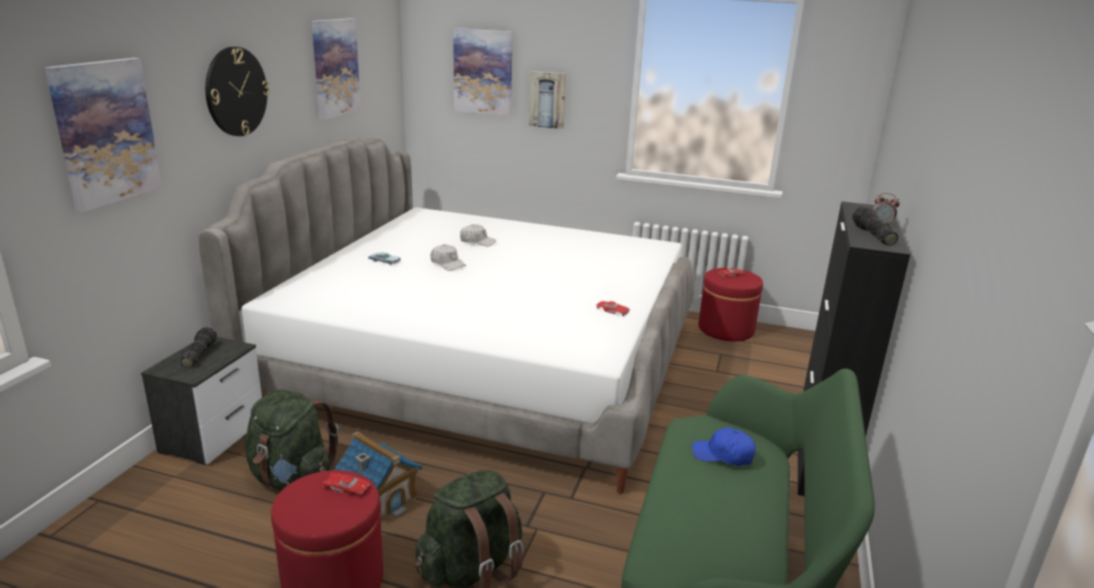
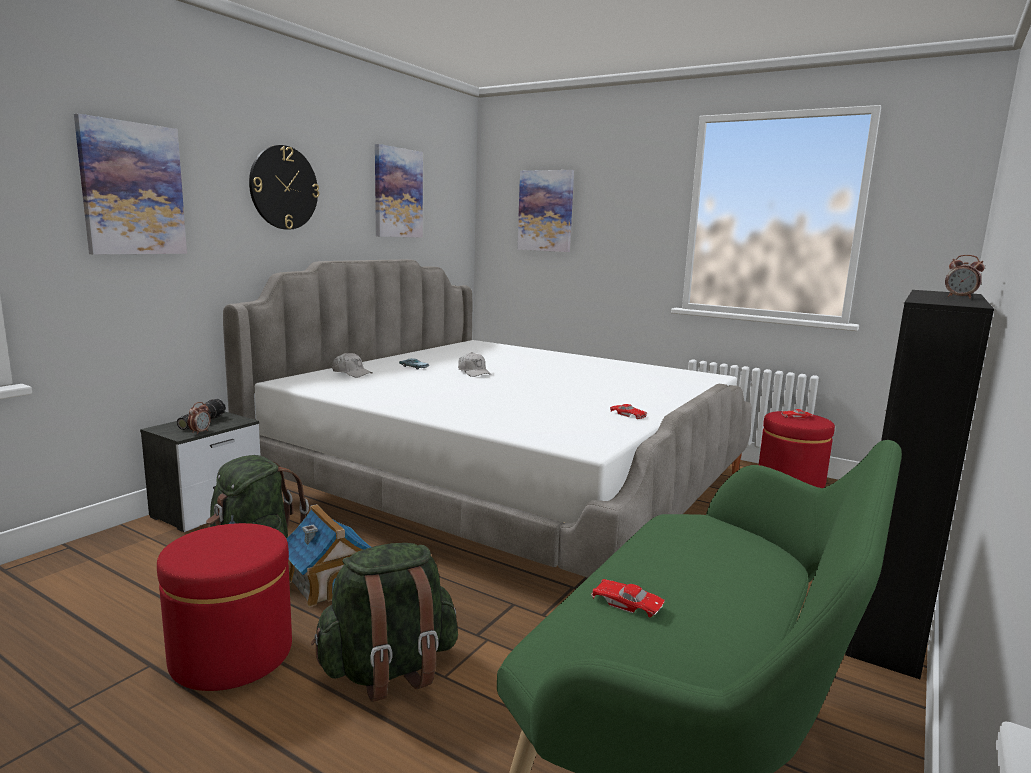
camera: 15 degrees right, 10 degrees down
red toy car [322,473,370,496] -> red toy car moved to [591,579,665,617]
white cap [460,224,496,246] -> white cap moved to [332,352,373,377]
picture [529,71,566,129] -> none
blue cap [692,427,756,466] -> none
flashlight [852,207,898,246] -> none
none -> alarm clock [188,402,211,434]

